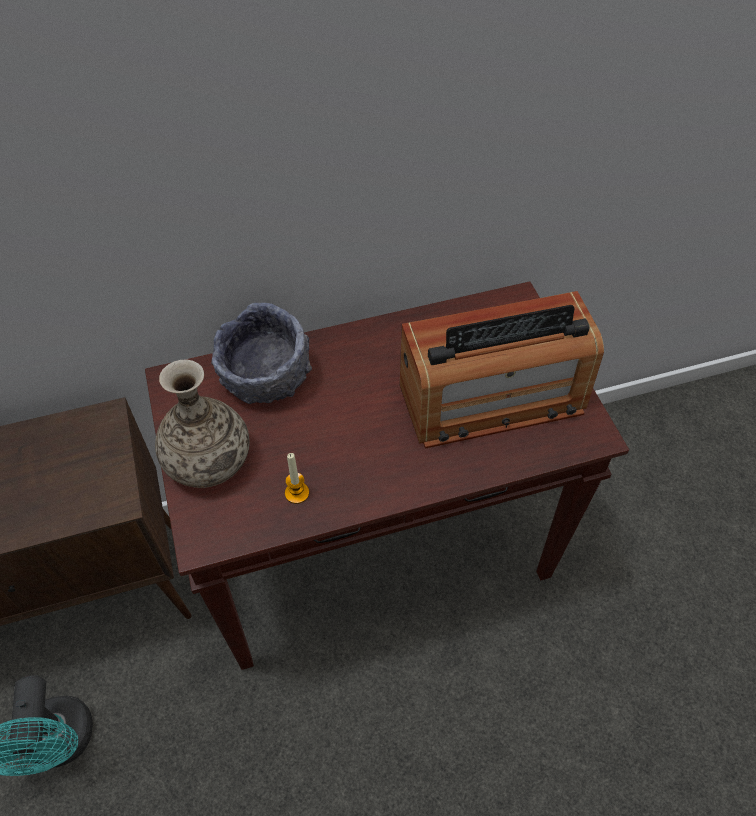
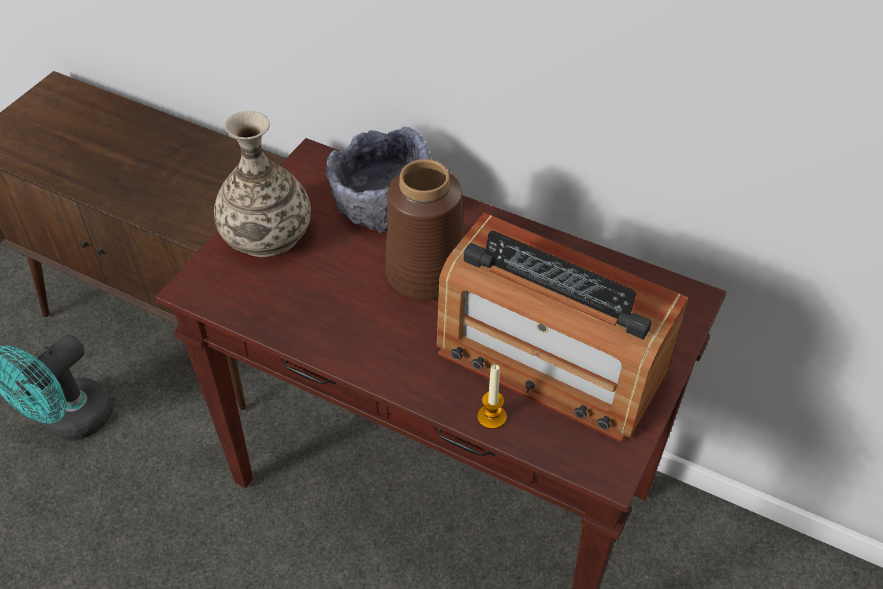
camera: 45 degrees right, 5 degrees down
candle [285,453,309,504] -> candle moved to [478,365,506,429]
none -> brown vase [386,159,464,300]

